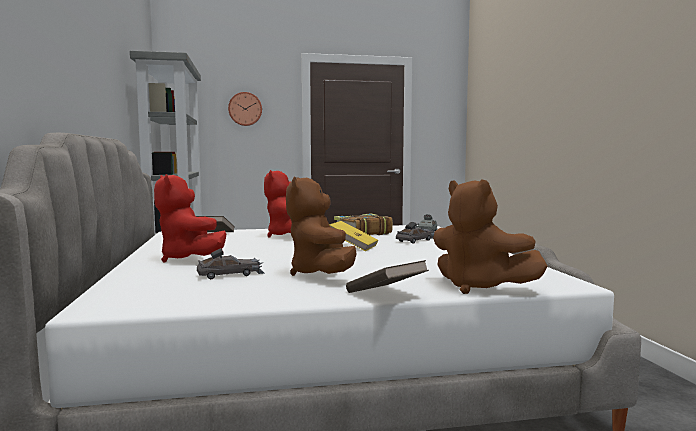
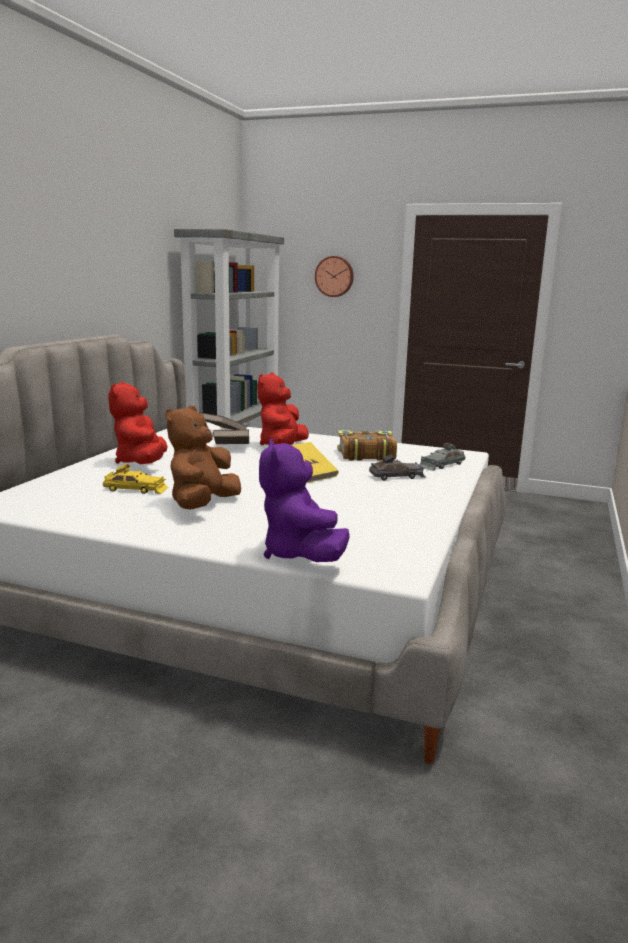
camera: 30 degrees right, 10 degrees up
grey toy car [197,248,265,279] -> yellow toy car [103,464,168,494]
brown book [346,260,429,293] -> brown book moved to [213,430,249,444]
brown plush toy [433,179,548,294] -> purple plush toy [259,439,350,562]

